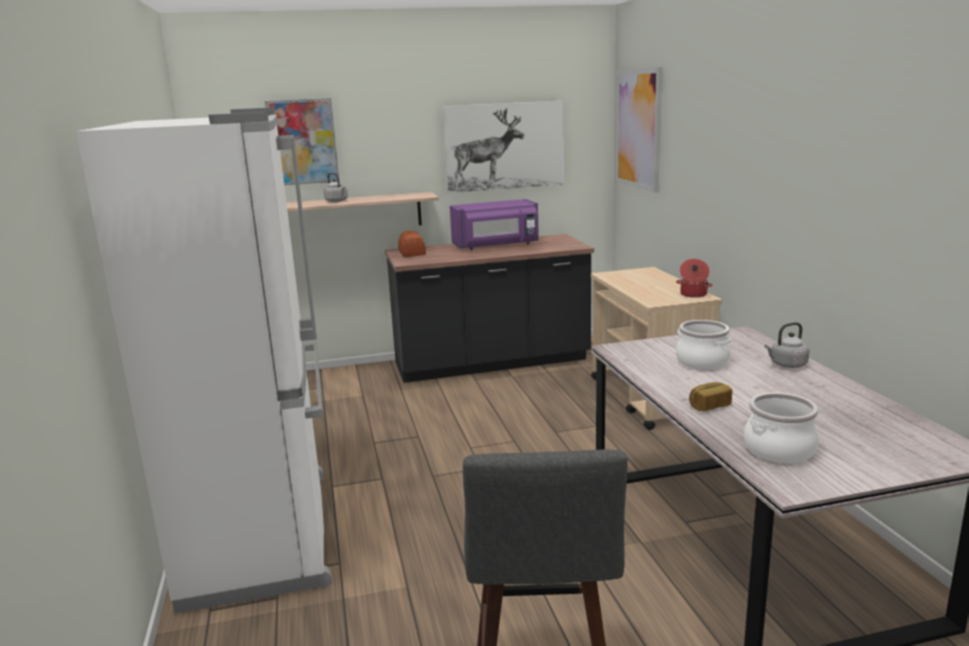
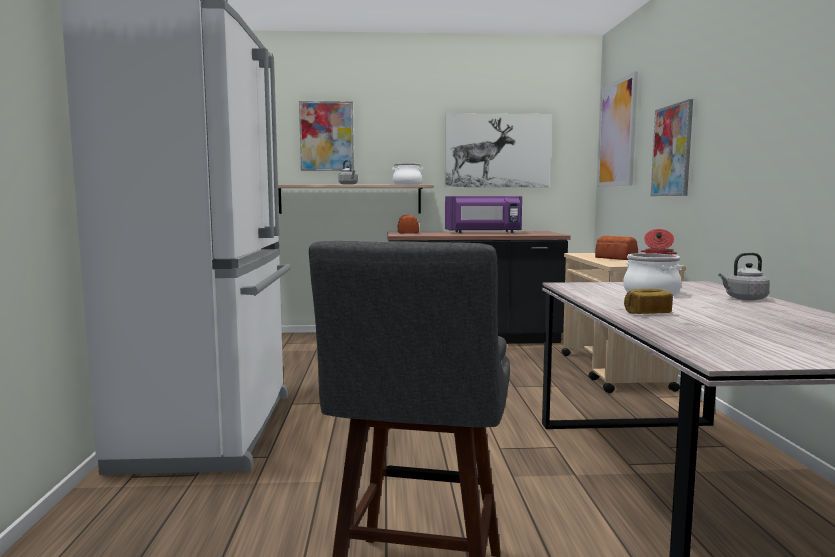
camera: 10 degrees right, 10 degrees down
cooking pot [744,393,819,463] -> cooking pot moved to [392,163,423,185]
none -> bread [595,236,638,260]
none -> picture [651,99,693,196]

